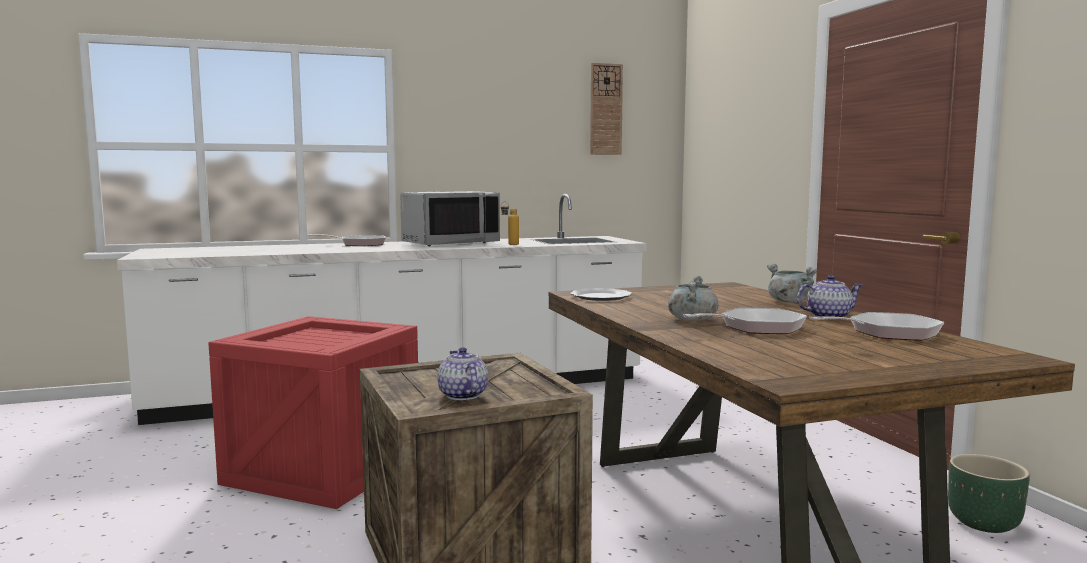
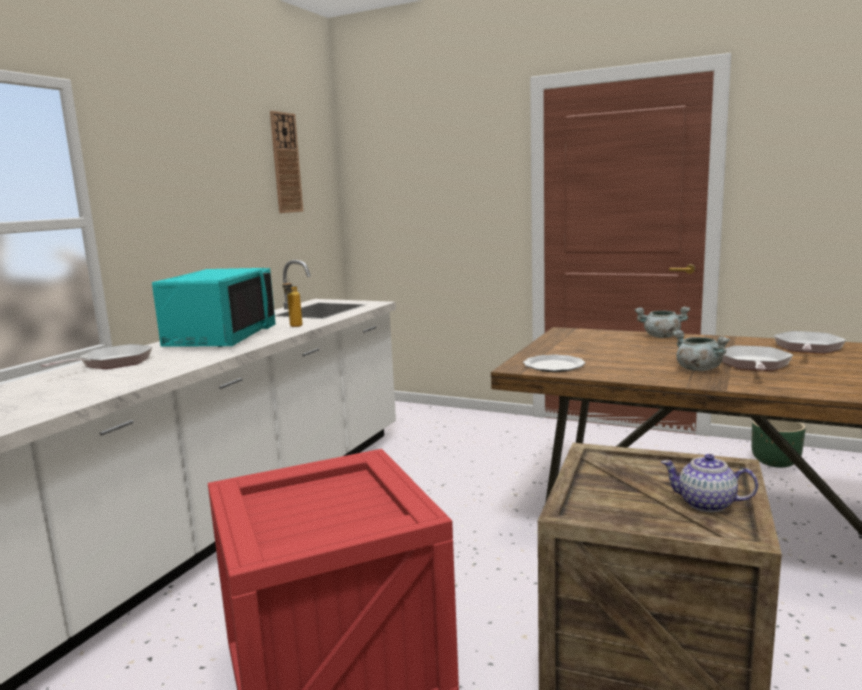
camera: 45 degrees left, 5 degrees up
grey microwave [400,191,500,246] -> turquoise microwave [152,268,276,347]
teapot [797,275,862,317] -> none

